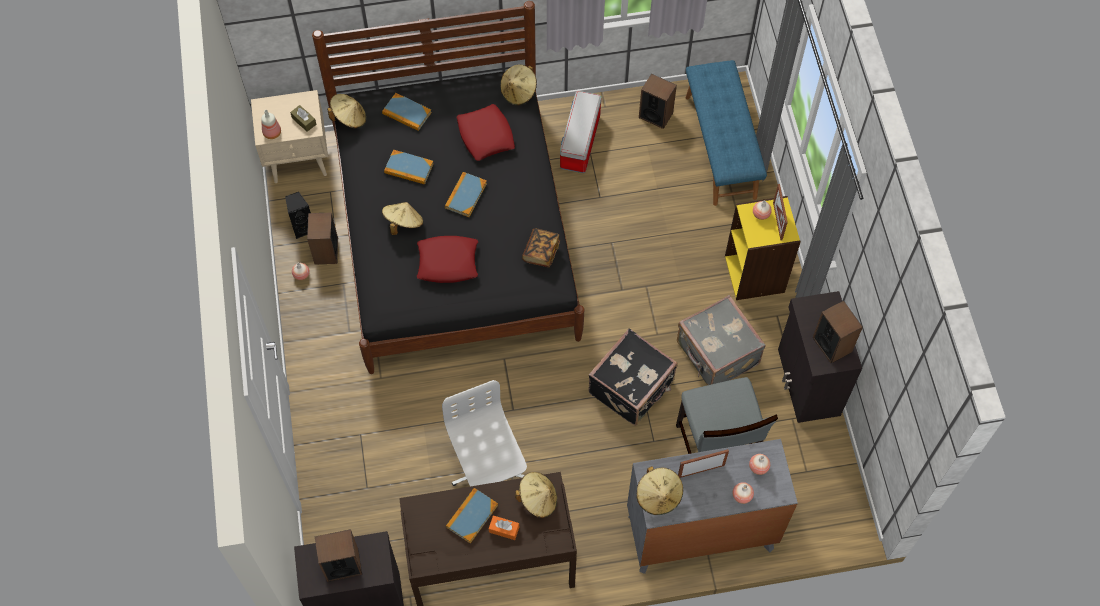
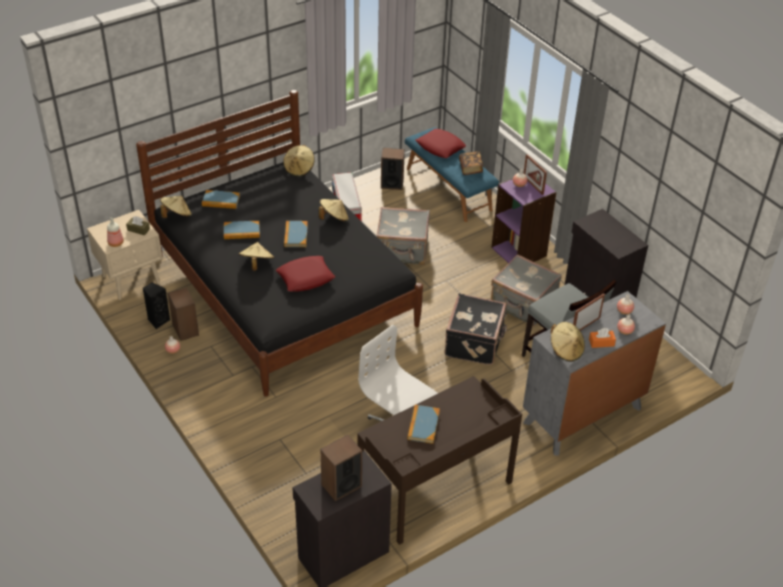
camera: 25 degrees left, 20 degrees down
red pillow [456,104,515,161] -> red pillow moved to [416,129,466,158]
orange tissue box [489,515,519,540] -> orange tissue box moved to [589,328,616,348]
beige hat [515,472,557,518] -> beige hat moved to [319,199,349,221]
book [522,228,560,267] -> book moved to [459,152,483,175]
yellow bookcase [725,196,801,300] -> purple bookcase [491,173,557,263]
speaker [812,301,863,363] -> none
none -> grey suitcase [377,207,430,265]

